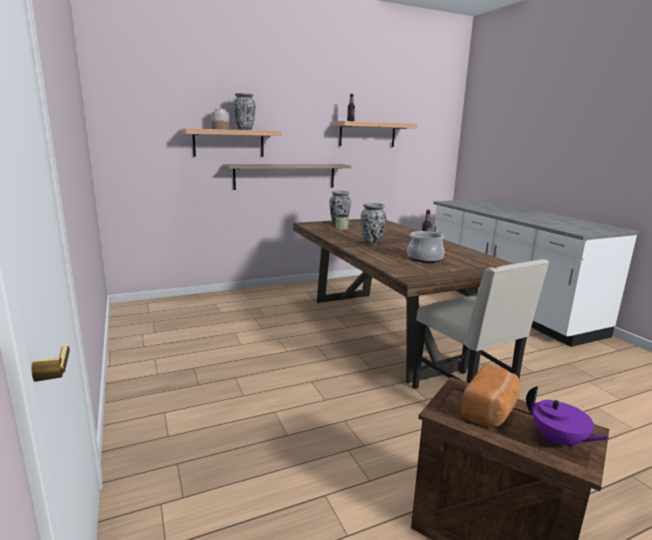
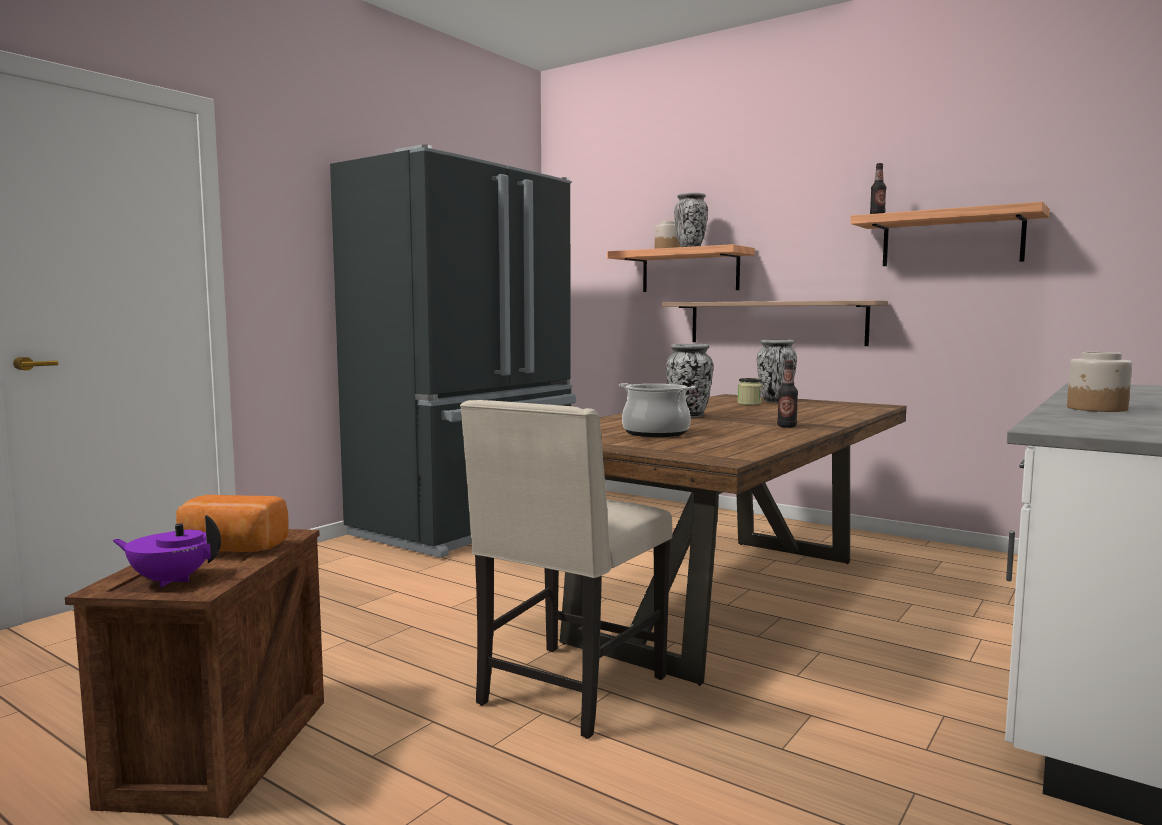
camera: 60 degrees right, 10 degrees down
purple teapot [526,386,609,448] -> purple teapot turned 75 degrees clockwise [112,515,221,587]
none -> black fridge [330,144,576,558]
none -> jar [1067,352,1132,412]

